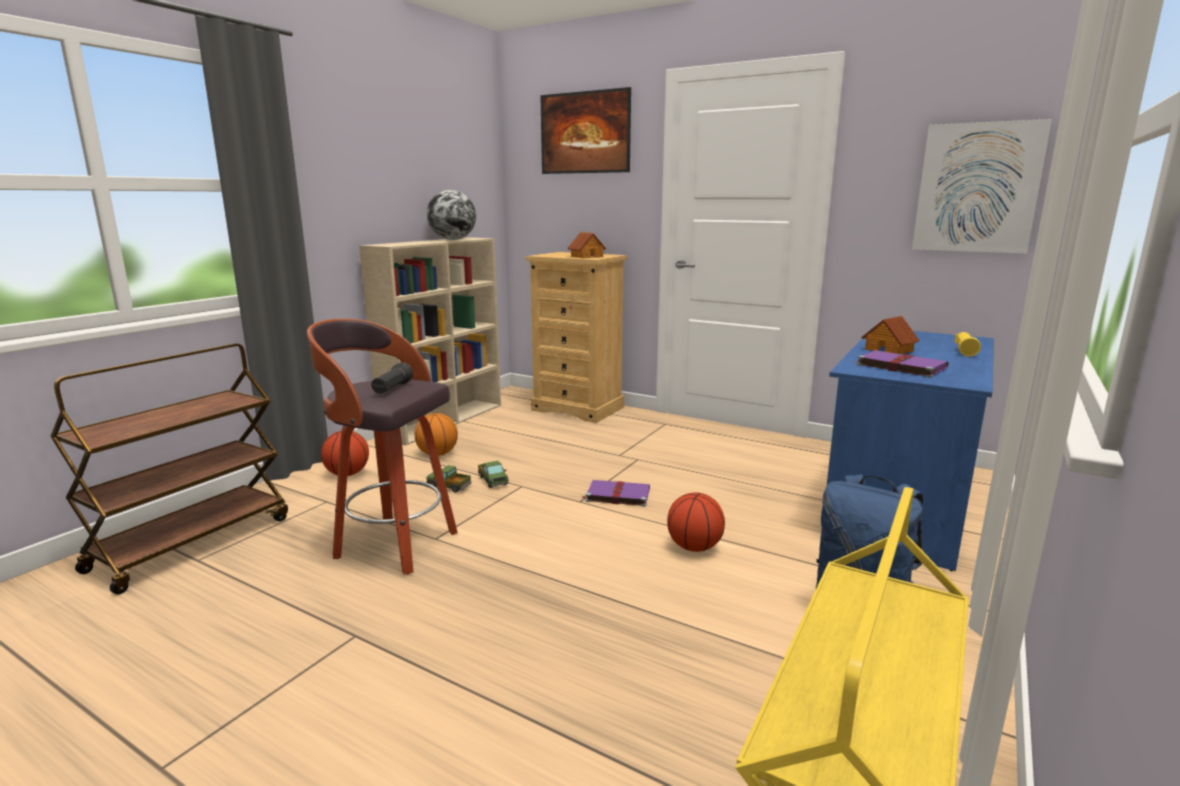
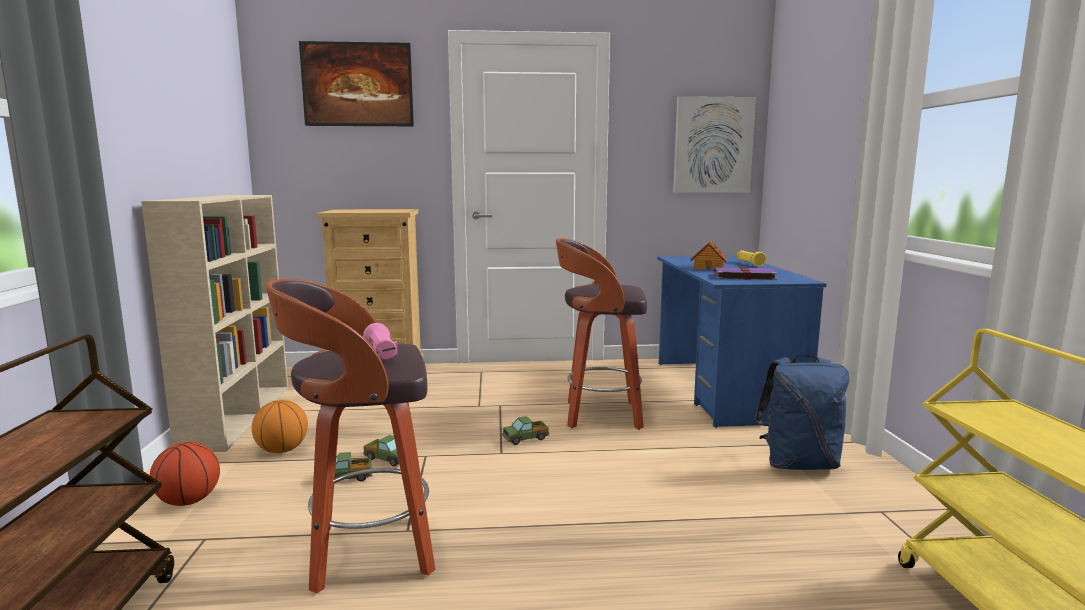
camera: 35 degrees left, 5 degrees down
black flashlight [371,362,413,394] -> pink flashlight [363,323,398,360]
globe [427,190,476,240] -> none
toy house [567,232,606,258] -> none
purple book [582,480,650,507] -> toy truck [502,416,549,445]
basketball [667,492,725,552] -> none
none -> stool [556,238,647,430]

